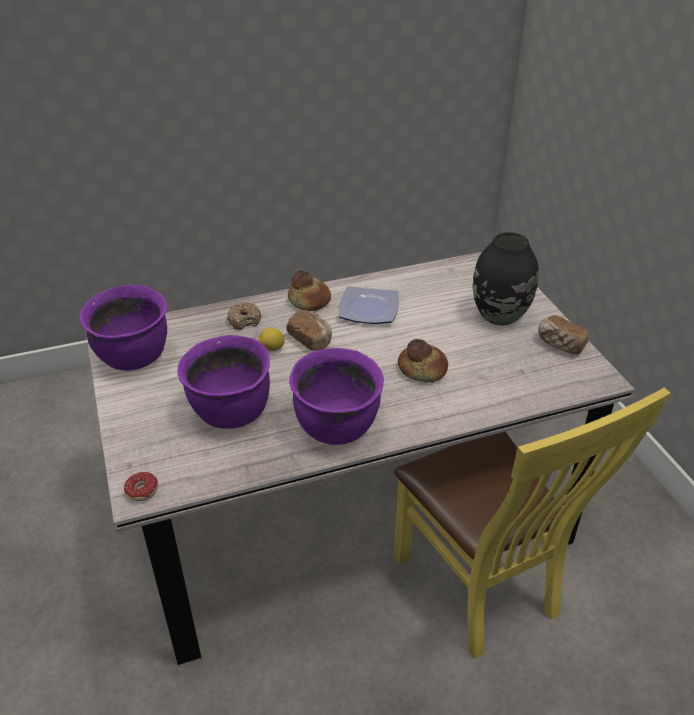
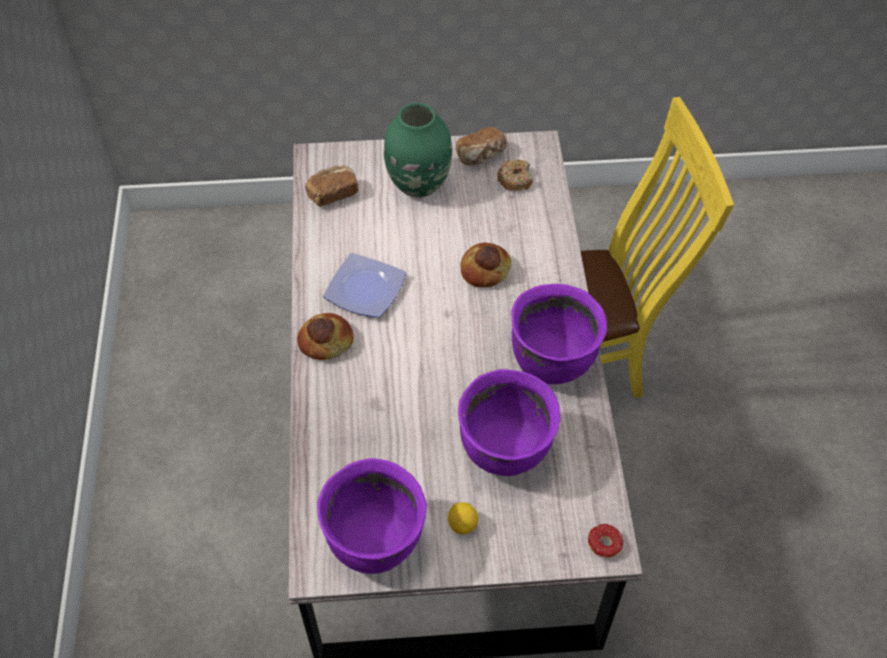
camera: 75 degrees left, 15 degrees up
donut [227,302,261,330] -> donut moved to [497,159,533,191]
lemon [259,327,285,351] -> lemon moved to [448,502,478,534]
bread [286,310,332,351] -> bread moved to [305,165,359,206]
black vase [473,232,539,326] -> green vase [384,103,452,198]

